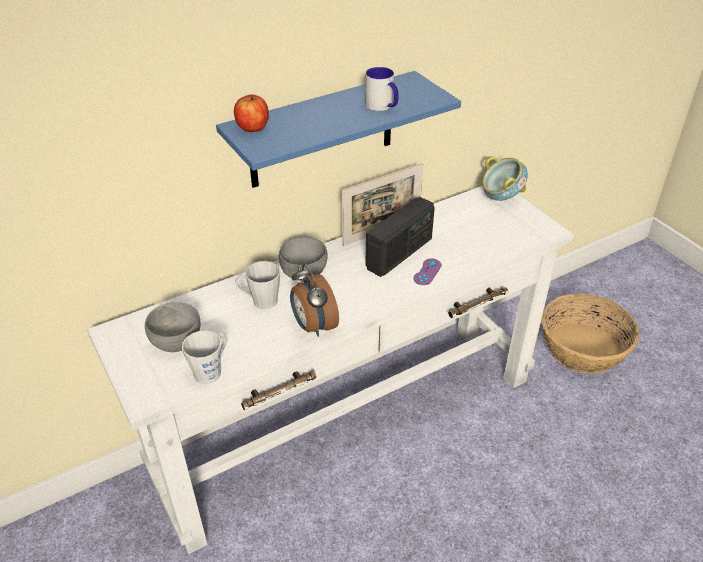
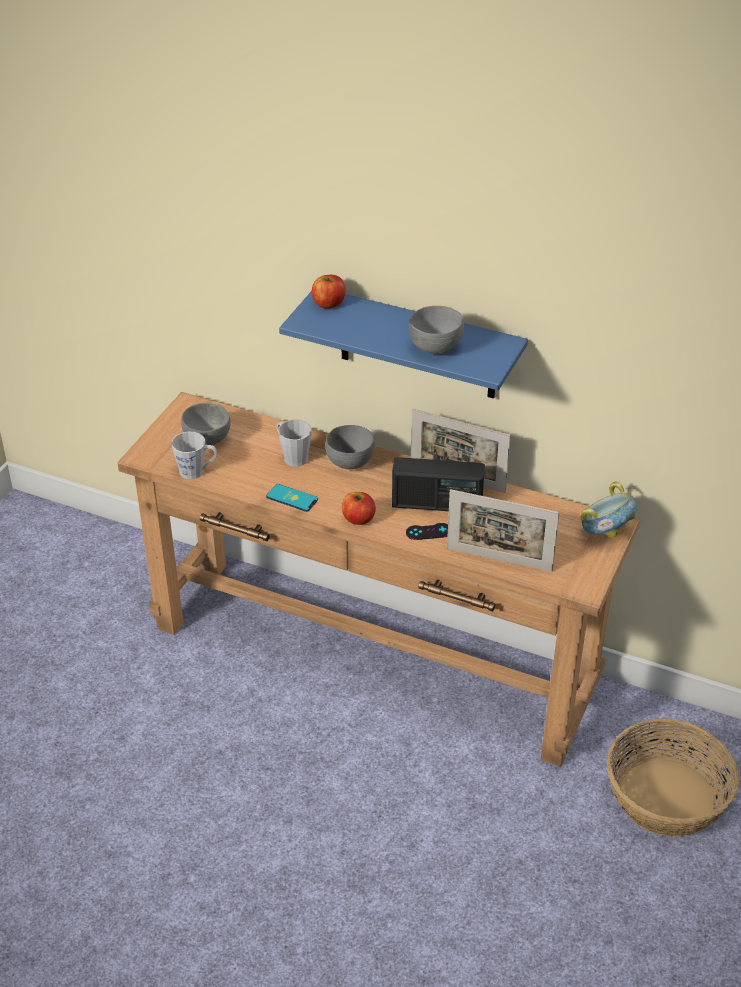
camera: 55 degrees right, 0 degrees up
white console table [87,186,575,554] -> brown console table [117,392,640,767]
alarm clock [290,264,339,337] -> phone [266,484,318,512]
mug [365,67,398,111] -> grey bowl [409,306,464,354]
purple game controller [414,258,442,285] -> black game controller [406,523,448,540]
none -> apple [342,492,376,525]
none -> picture frame [447,489,560,572]

